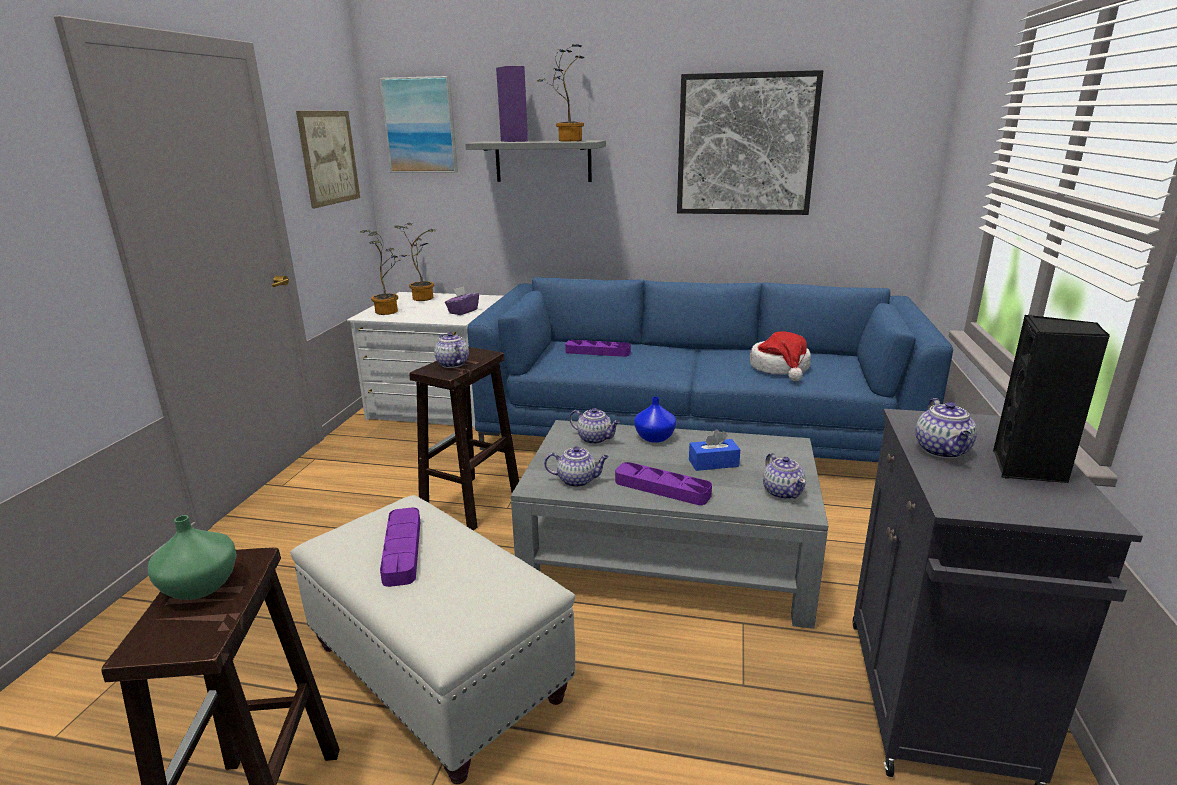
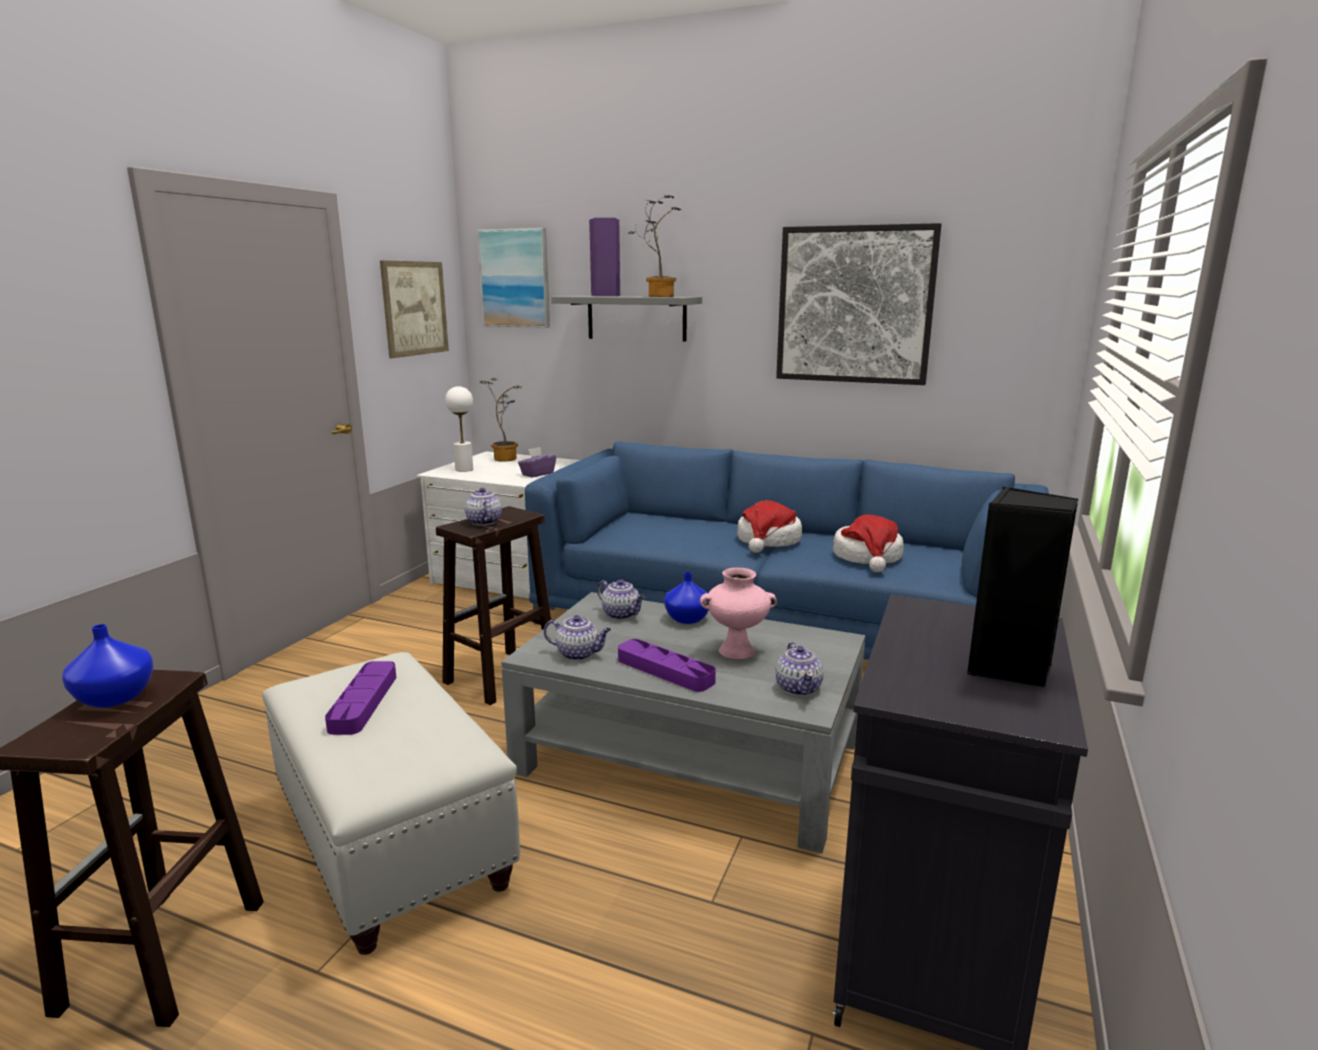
camera: 10 degrees right, 5 degrees down
green vase [148,515,237,600] -> blue vase [62,624,154,708]
potted plant [360,230,409,315] -> white table lamp [445,386,473,472]
purple tray [565,340,631,357] -> none
blue tissue box [689,429,740,471] -> pink vase [700,568,777,659]
teapot [915,398,977,458] -> none
none -> hat [737,500,802,553]

